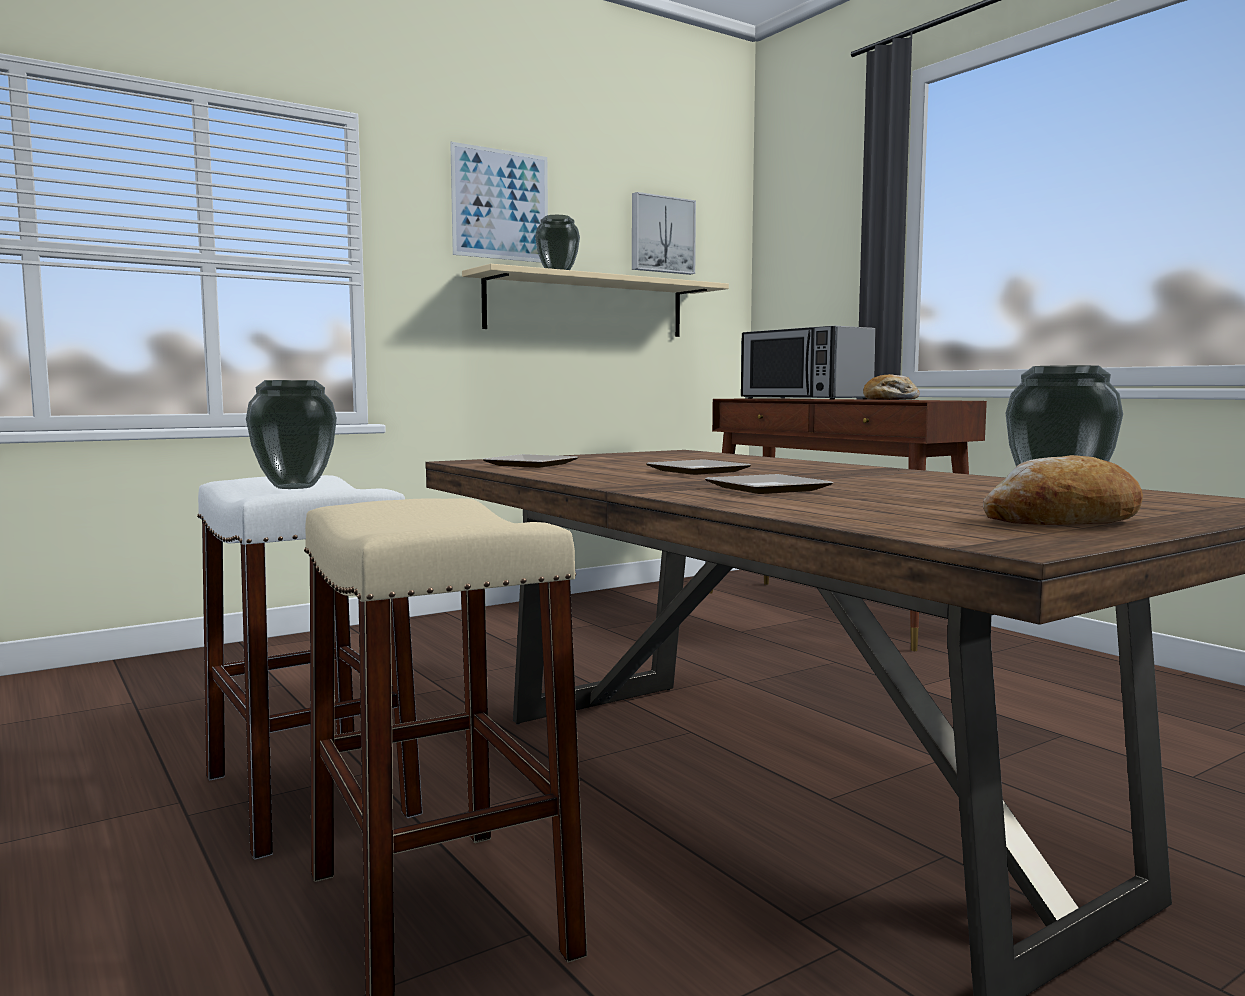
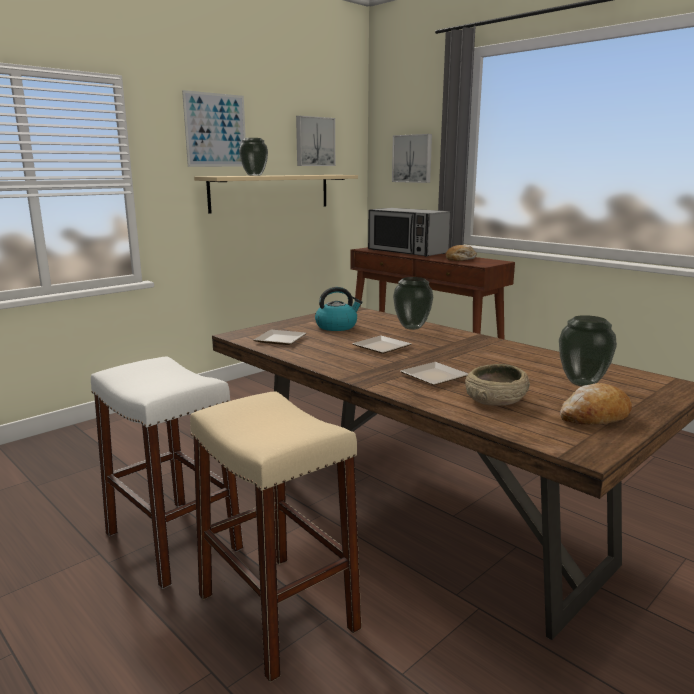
camera: 10 degrees left, 10 degrees up
vase [246,380,337,489] -> vase moved to [393,277,433,330]
none -> kettle [315,287,362,331]
none -> picture [392,134,432,183]
none -> beige bowl [465,364,530,406]

